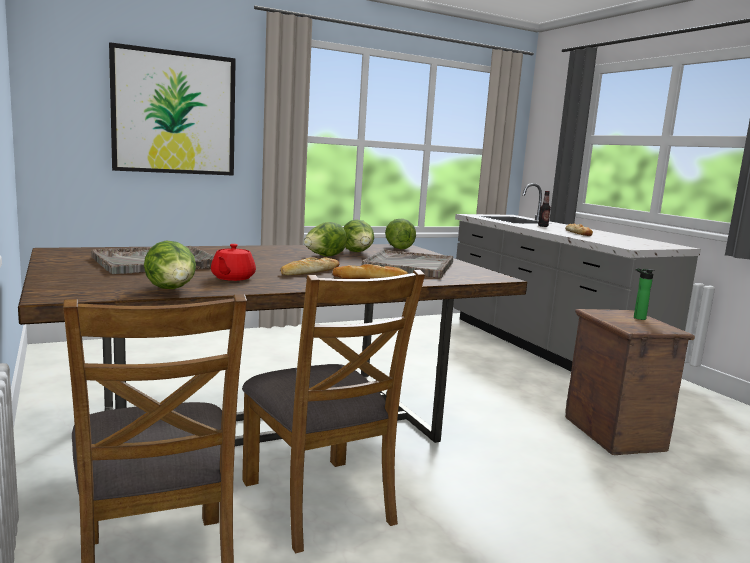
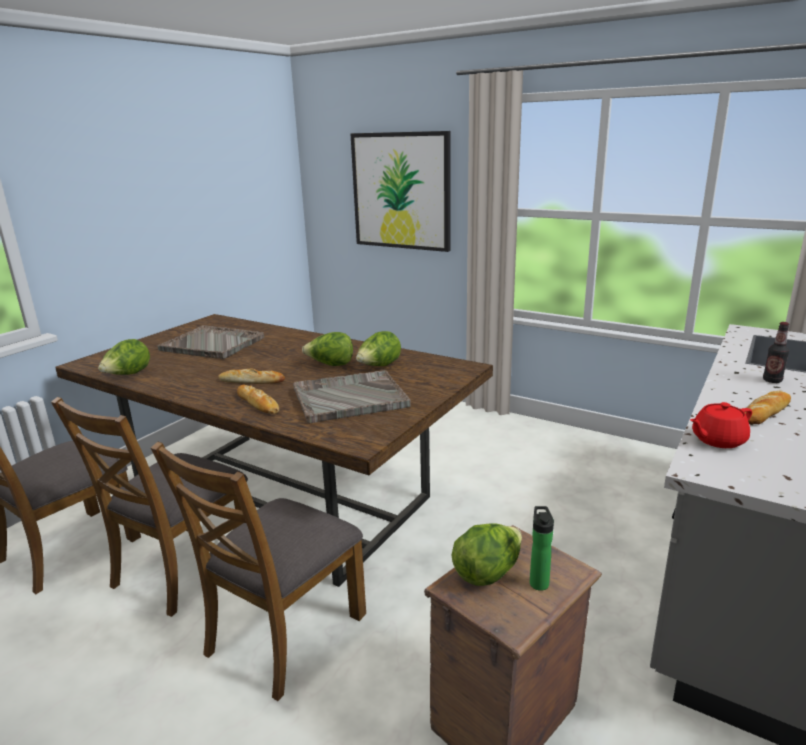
camera: 60 degrees right, 10 degrees up
red teapot [211,244,256,281] -> red teapot moved to [690,402,752,448]
lettuce [385,218,416,249] -> lettuce moved to [452,523,522,586]
none -> brown chair [151,442,366,701]

